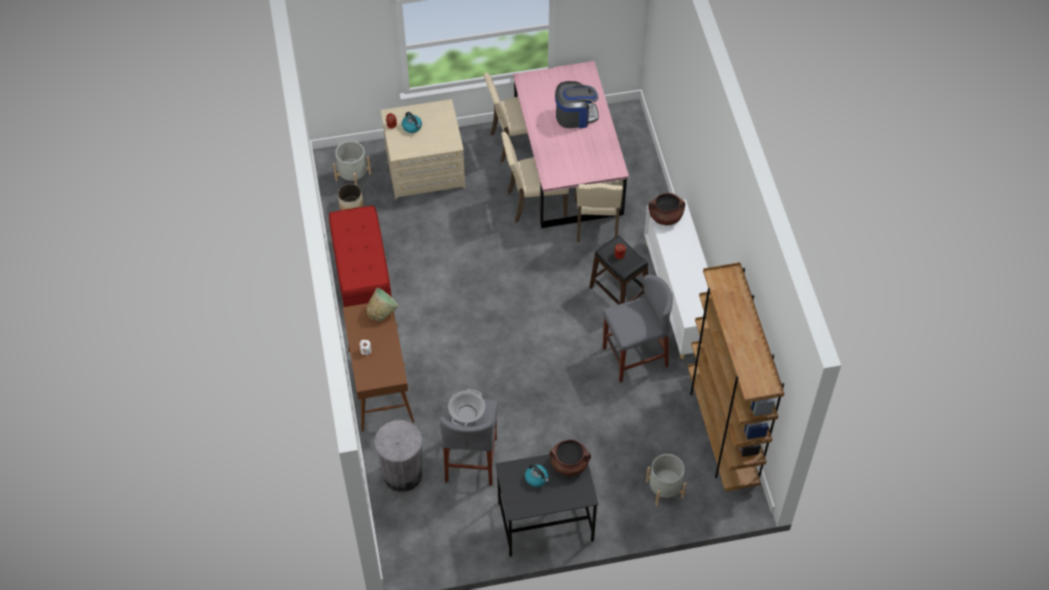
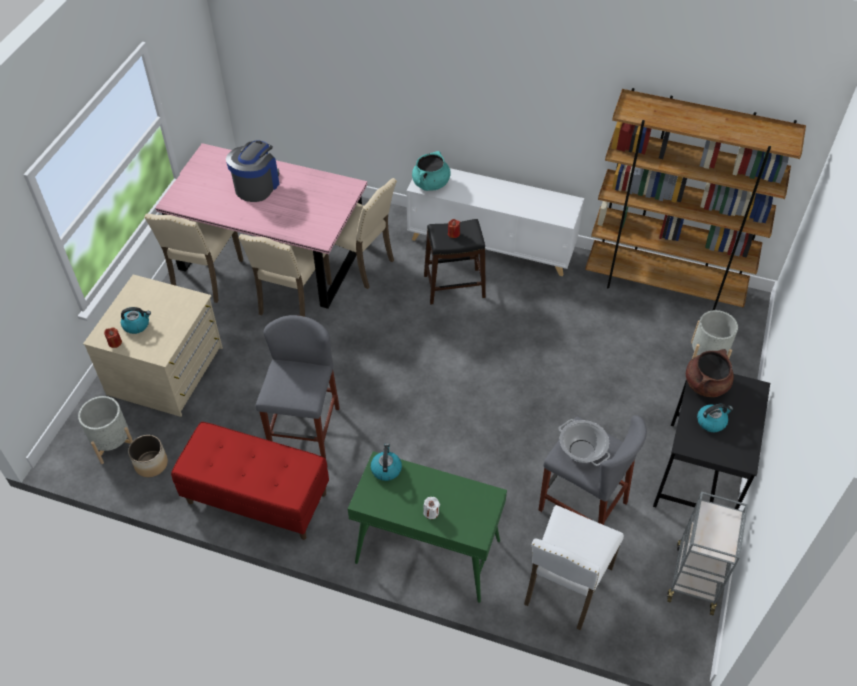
camera: 60 degrees left, 5 degrees down
brown console table [343,303,414,432] -> green console table [348,451,507,603]
green bowl [367,288,398,321] -> kettle [371,443,402,481]
grey trash can [374,420,423,492] -> white chair [524,505,624,630]
grey stool [603,275,673,383] -> grey stool moved to [256,315,340,459]
brown cooking pot [648,193,685,225] -> turquoise cooking pot [412,151,451,191]
none -> grey cart [667,492,748,615]

